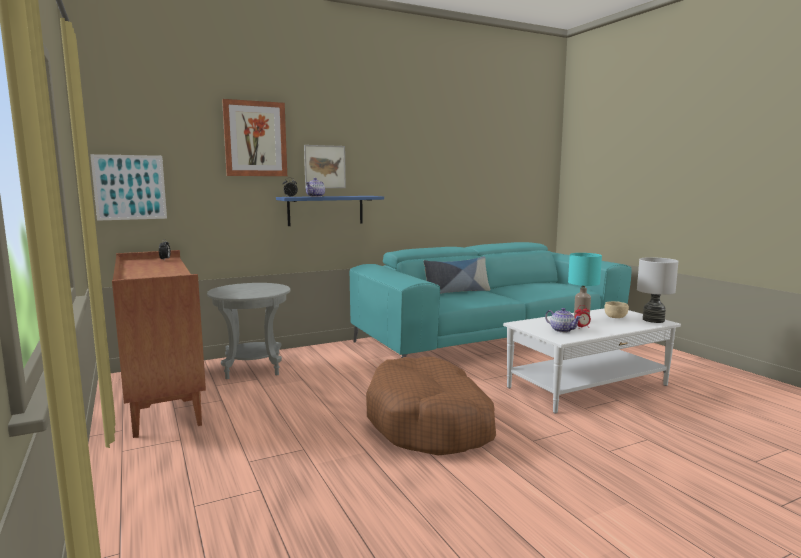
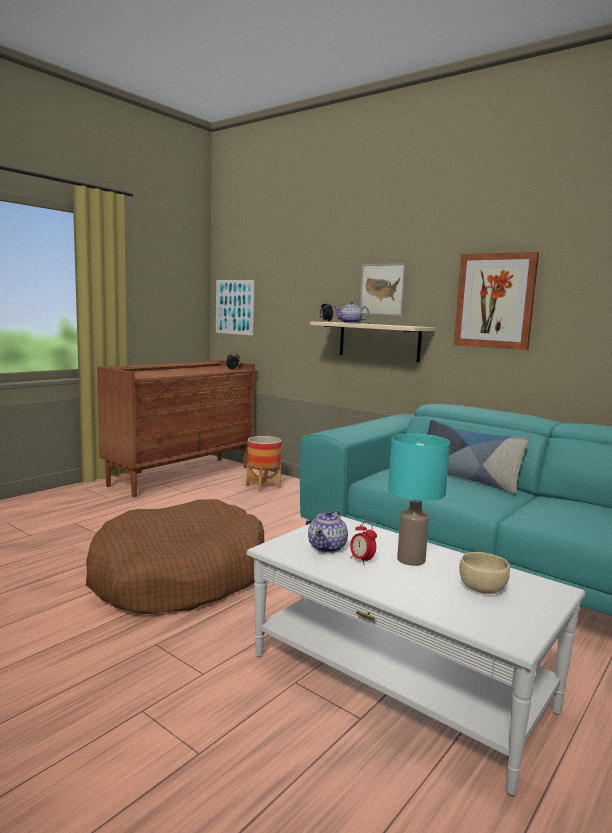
camera: 65 degrees right, 0 degrees up
grey side table [207,283,290,379] -> planter [246,436,281,492]
picture [222,99,287,176] -> picture moved to [454,252,539,350]
blue shelf [276,196,384,226] -> beige shelf [310,322,434,362]
grey table lamp [637,257,678,323] -> none

